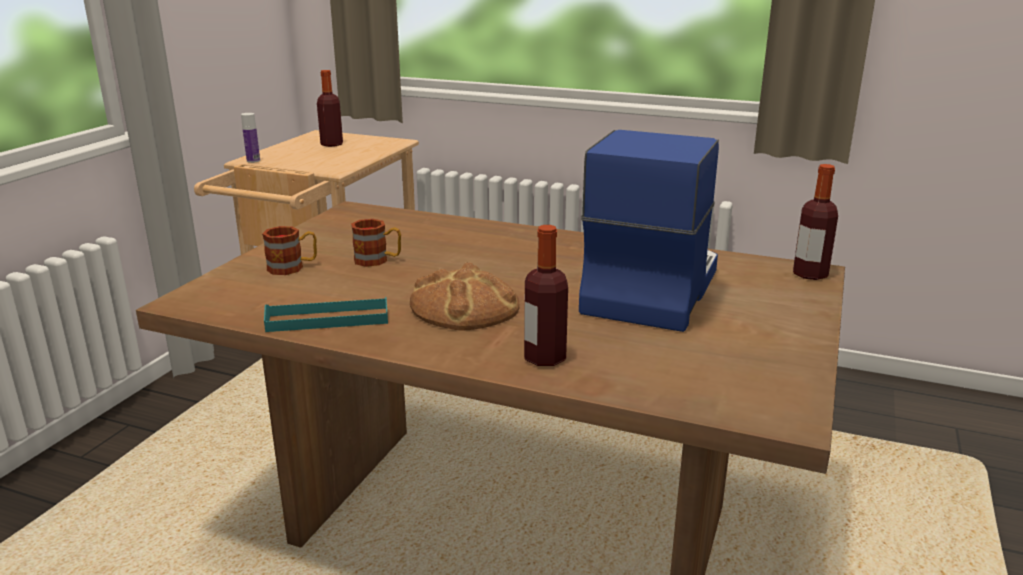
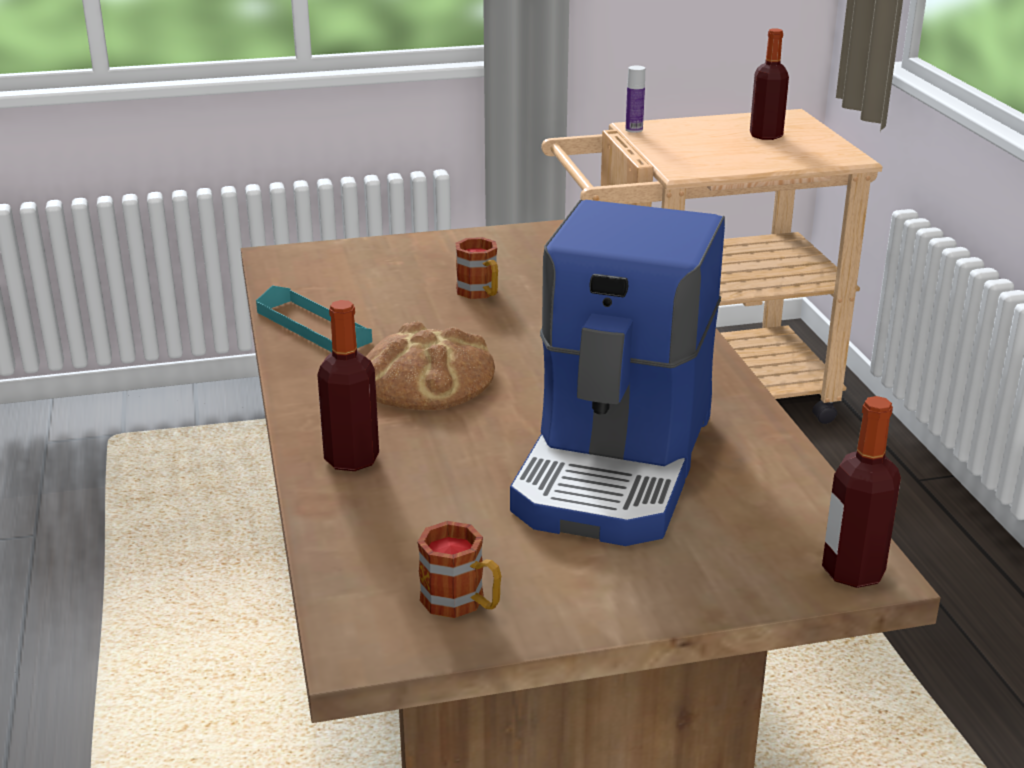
camera: 55 degrees right, 5 degrees up
mug [262,226,317,275] -> mug moved to [418,521,501,618]
coffee machine [579,130,719,332] -> coffee machine turned 120 degrees clockwise [510,200,725,546]

